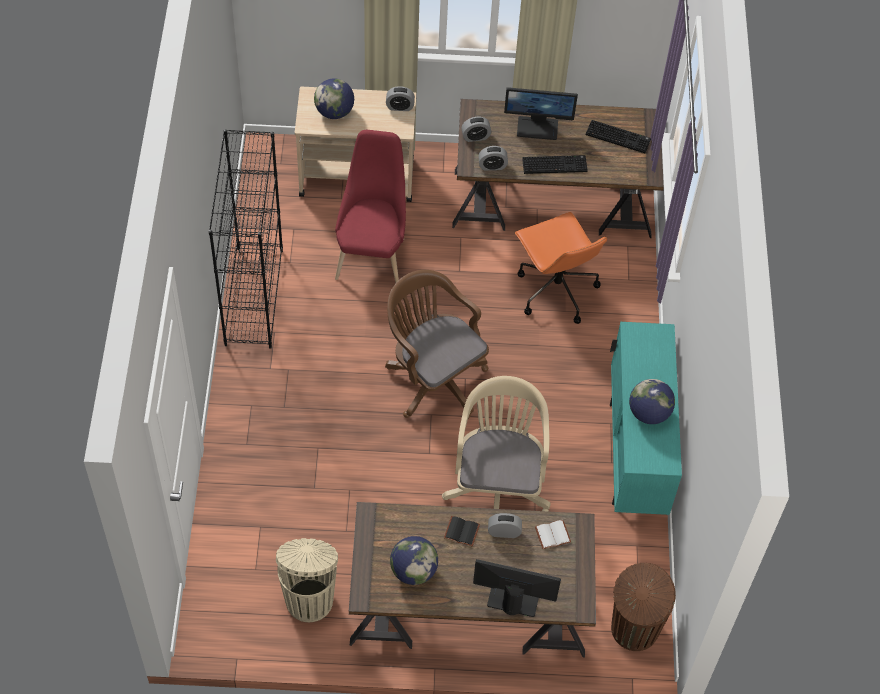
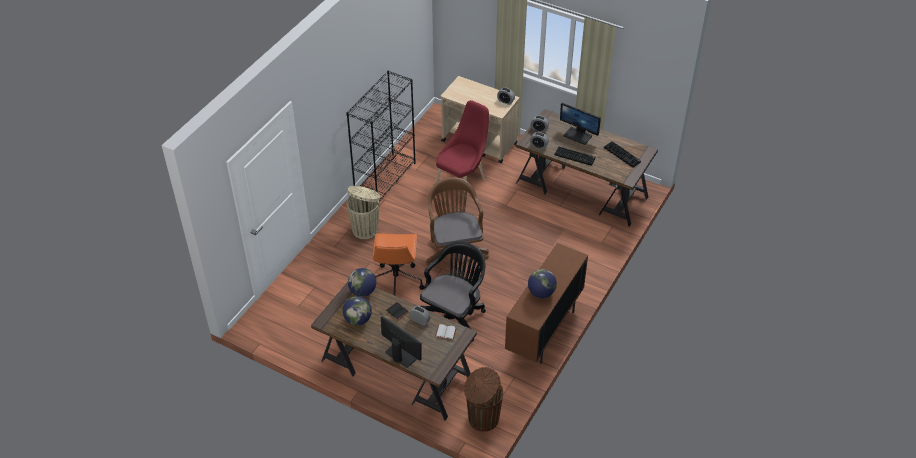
camera: 30 degrees right, 10 degrees down
beige trash can [276,538,338,622] -> beige trash can moved to [347,186,380,239]
globe [314,78,354,119] -> globe moved to [348,268,376,297]
beige office chair [442,376,551,512] -> black office chair [420,242,486,340]
orange office chair [515,212,607,324] -> orange office chair moved to [373,233,424,295]
turquoise cabinet [610,322,682,515] -> brown cabinet [505,243,588,364]

